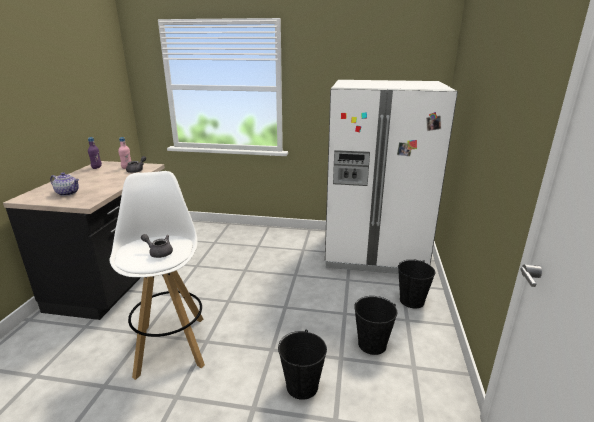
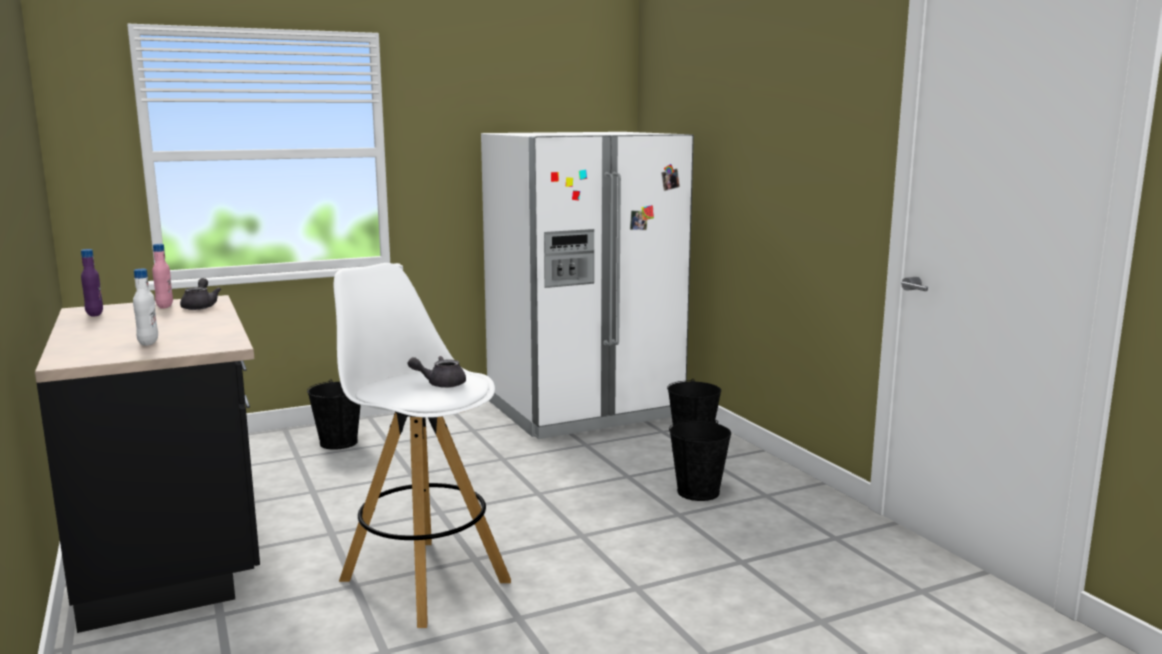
camera: 35 degrees left, 10 degrees down
teapot [50,172,79,196] -> white bottle [133,269,158,346]
black bucket [278,330,327,400] -> black bucket moved to [307,379,361,450]

